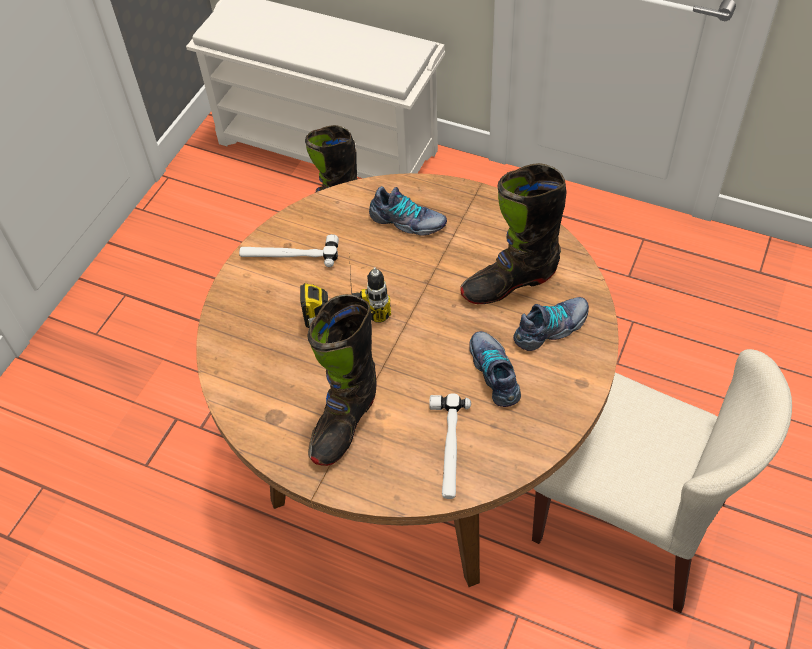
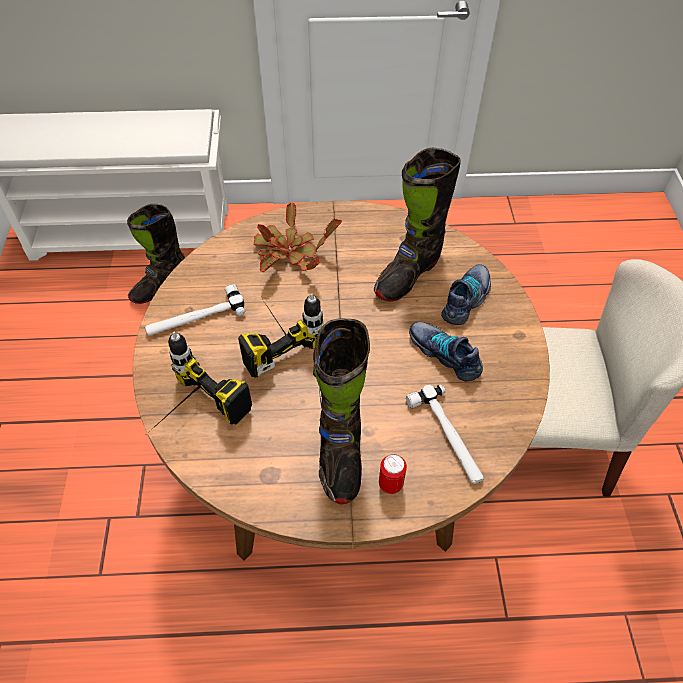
camera: 30 degrees left, 0 degrees up
shoe [369,186,447,235] -> potted plant [254,202,342,272]
none -> power drill [150,332,252,431]
none -> can [379,454,407,494]

